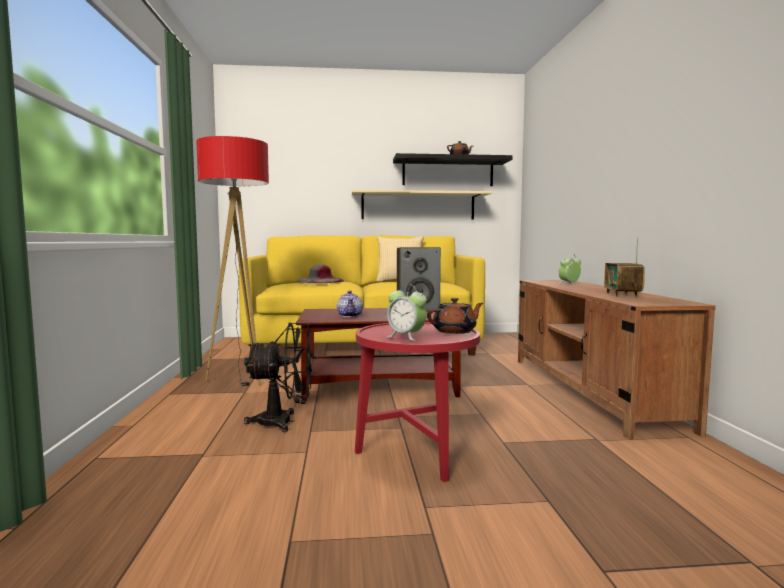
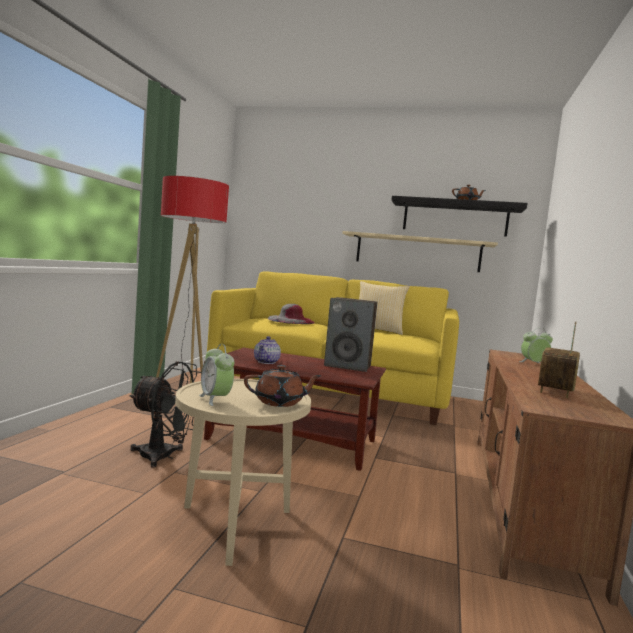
camera: 20 degrees right, 0 degrees up
red side table [355,322,480,482] -> beige side table [175,378,311,566]

